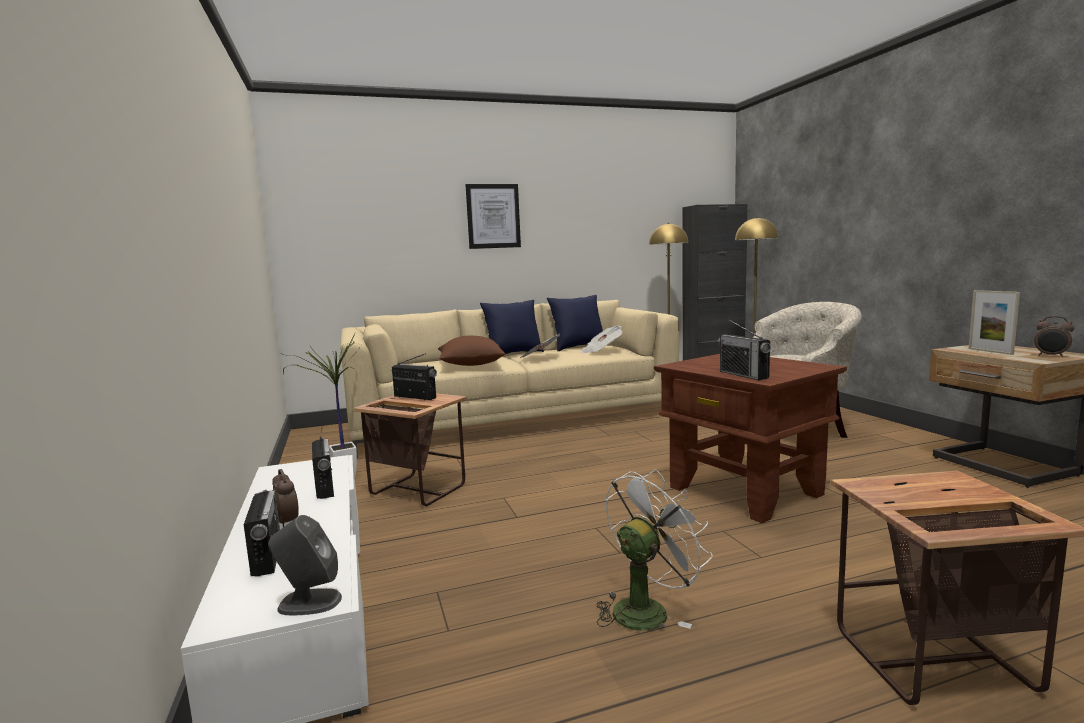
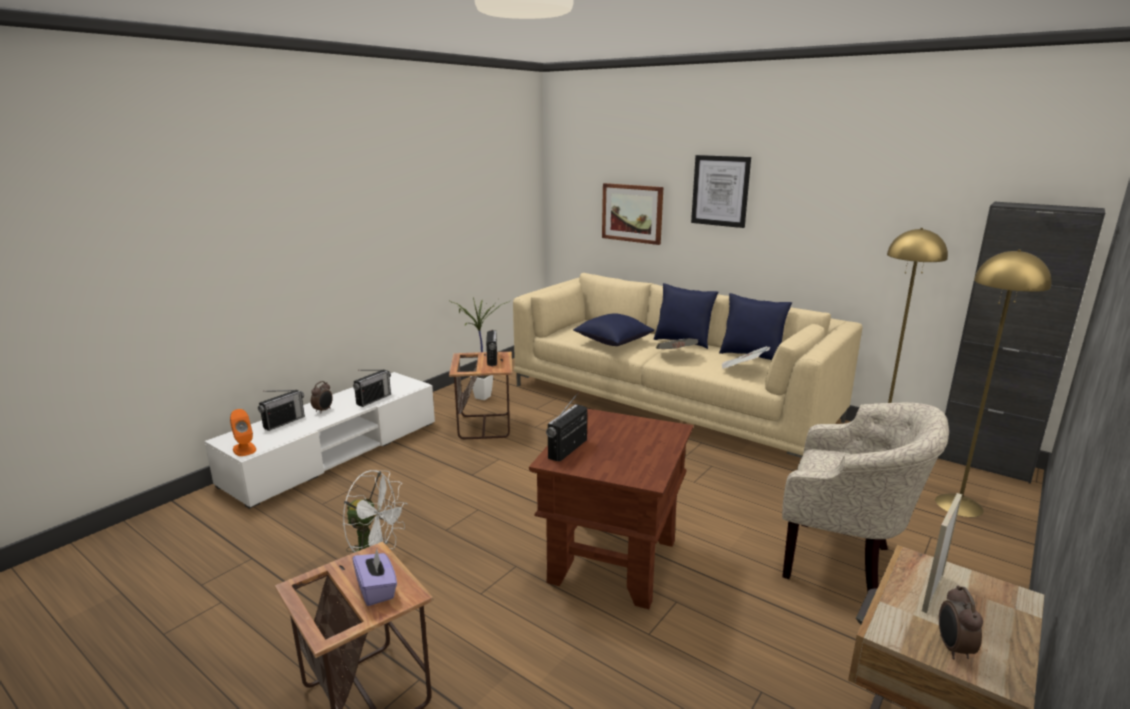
camera: 55 degrees right, 10 degrees up
grey speaker [268,515,342,616] -> orange speaker [230,409,256,456]
brown pillow [438,336,505,366] -> blue pillow [573,313,654,346]
none -> purple tissue box [353,549,397,606]
none -> picture [602,183,663,245]

